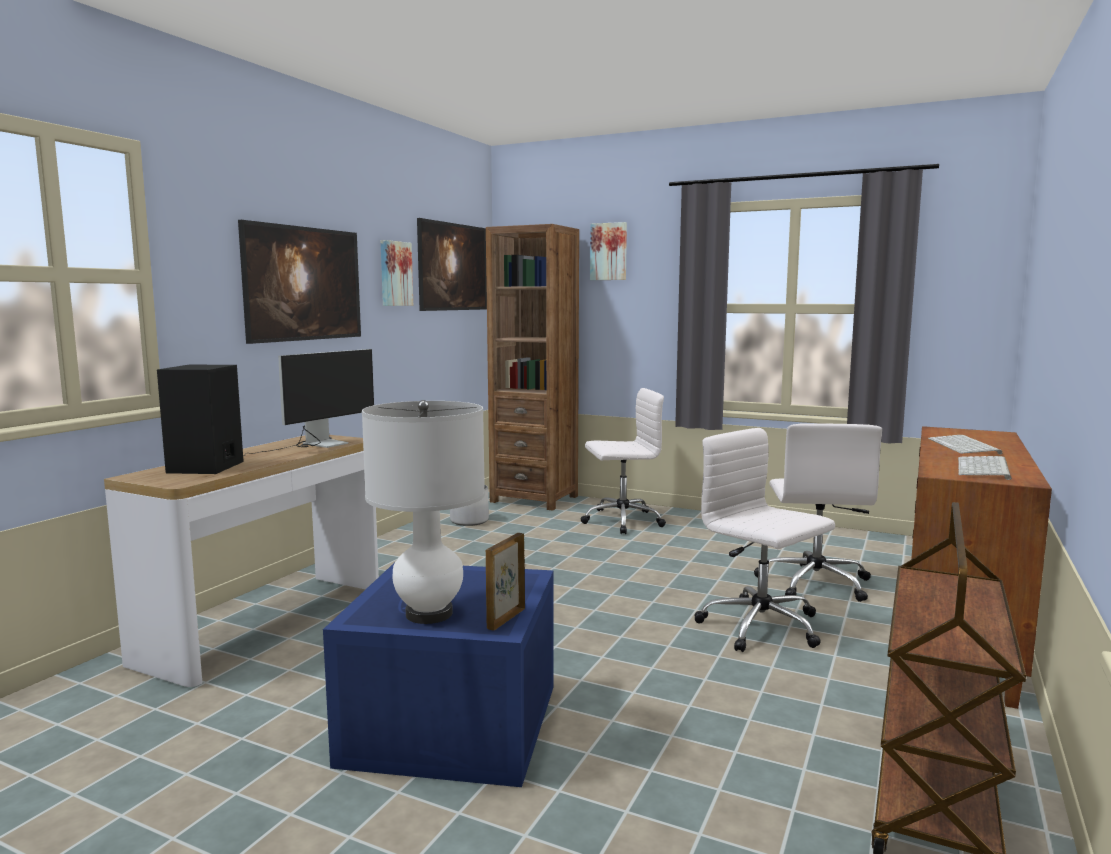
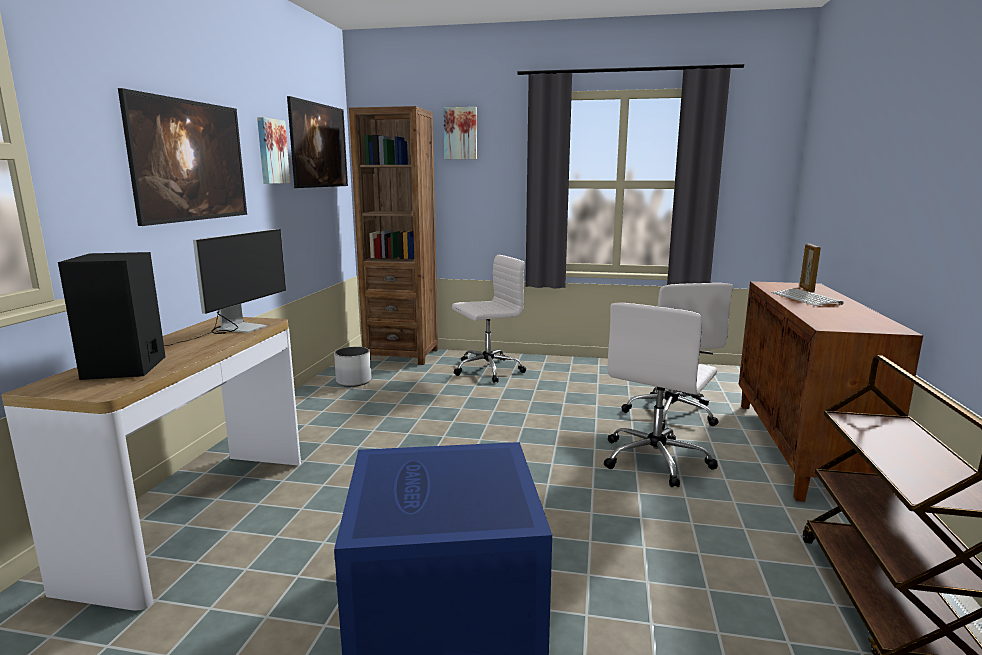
camera: 15 degrees left, 5 degrees up
white table lamp [362,400,485,624] -> none
picture frame [486,533,525,630] -> picture frame moved to [800,244,821,293]
white office chair [694,428,835,652] -> white office chair turned 90 degrees counterclockwise [604,303,718,487]
keyboard [958,456,1012,480] -> none

